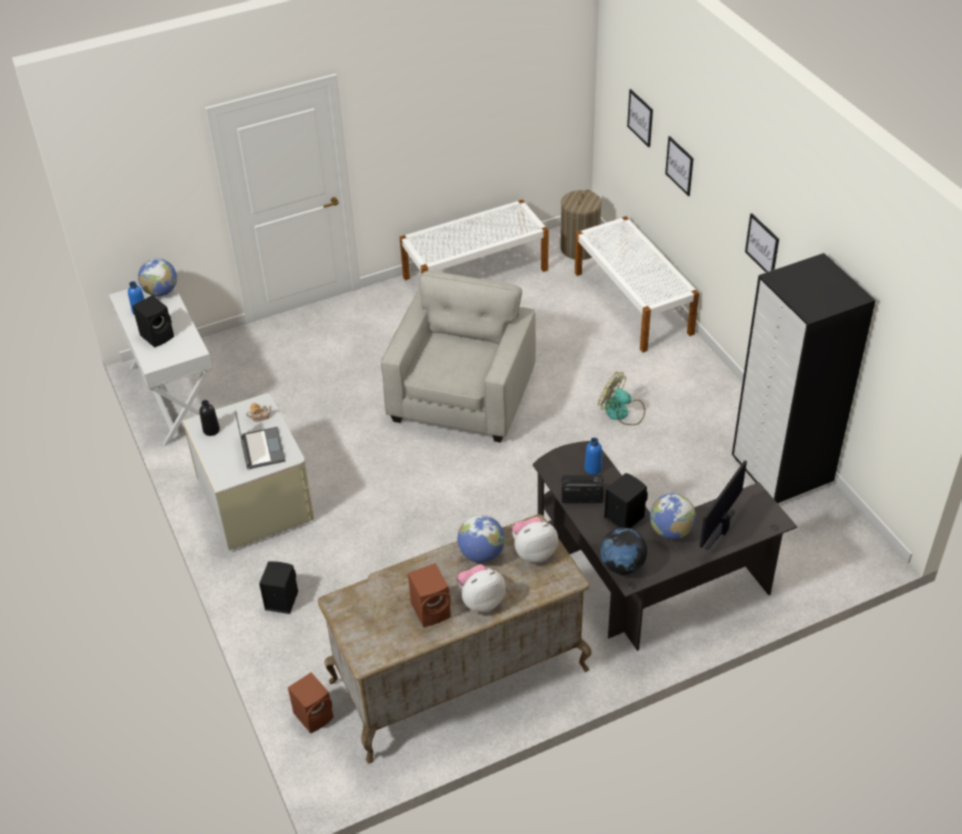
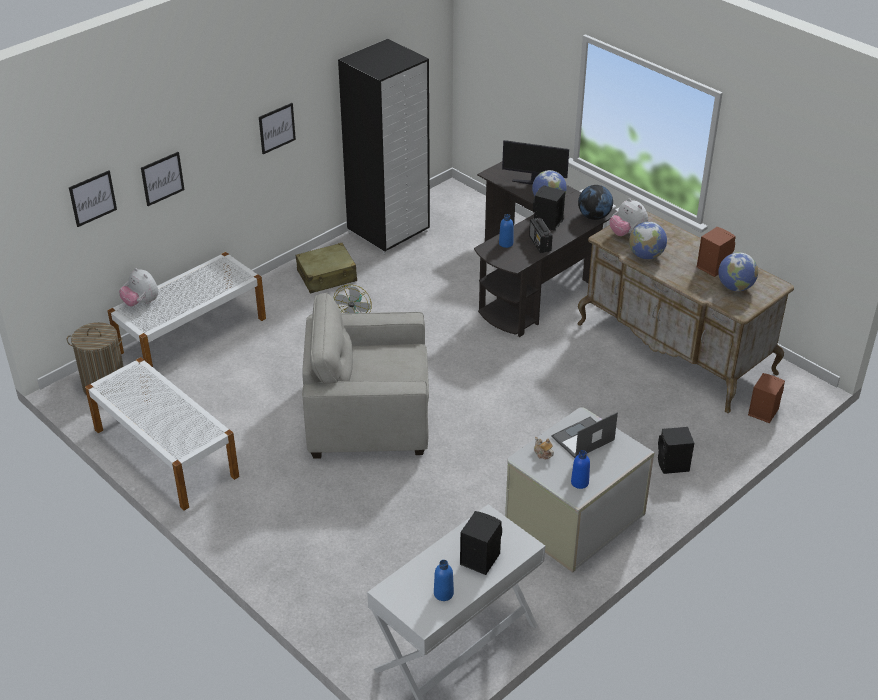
camera: 110 degrees left, 5 degrees down
globe [138,258,177,297] -> globe moved to [718,252,758,291]
black bottle [199,400,220,436] -> blue bottle [571,450,590,489]
plush toy [456,564,506,612] -> plush toy moved to [119,268,158,307]
none -> beige suitcase [296,243,357,294]

